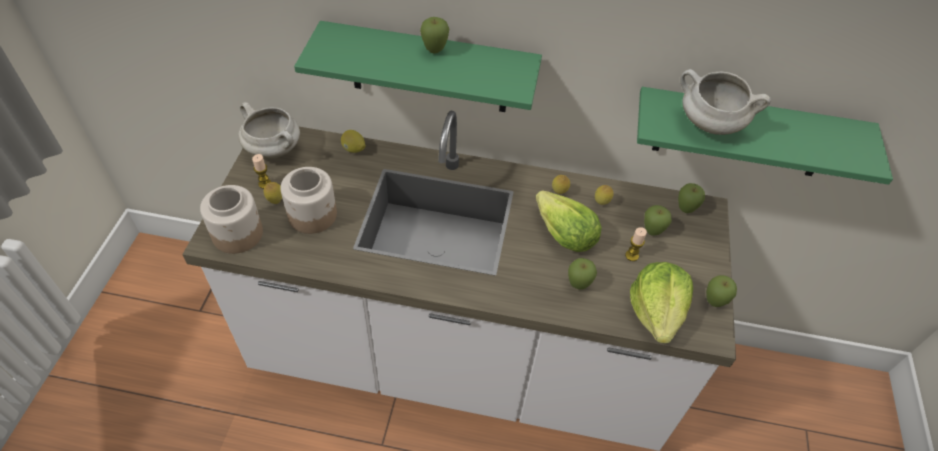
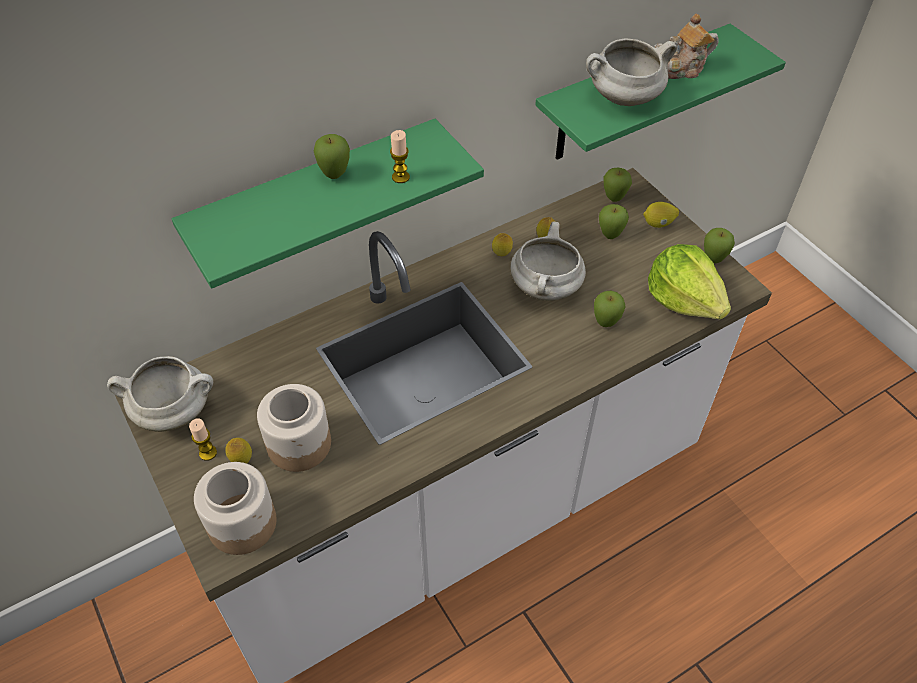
camera: 40 degrees left, 0 degrees up
lemon [341,130,365,153] -> lemon moved to [643,202,679,228]
lettuce [536,190,602,252] -> white cooking pot [510,221,586,301]
candle [625,227,647,261] -> candle moved to [390,130,410,183]
none -> teapot [654,14,719,79]

